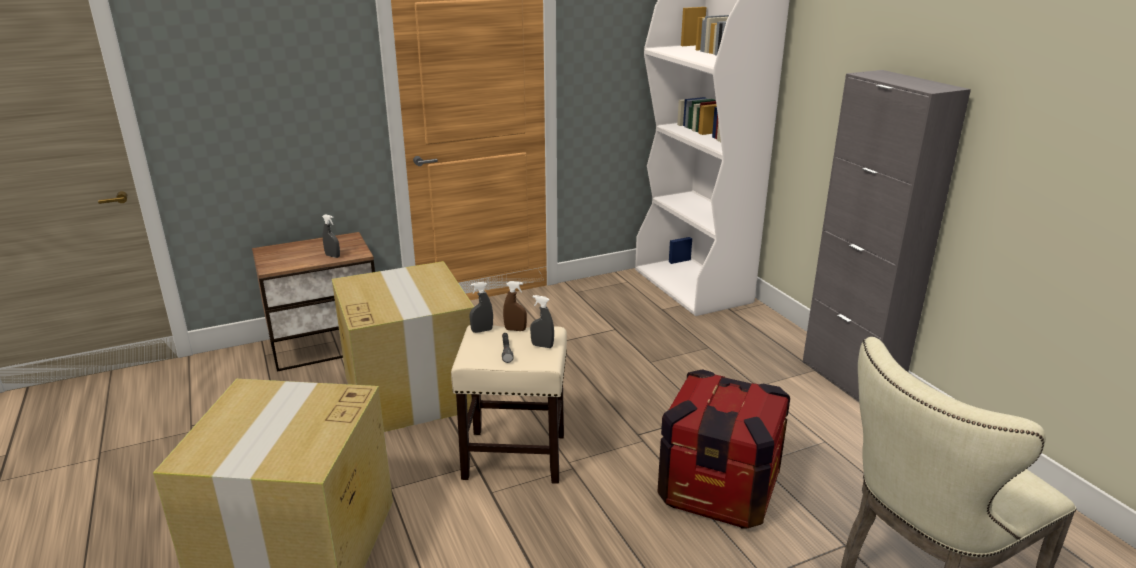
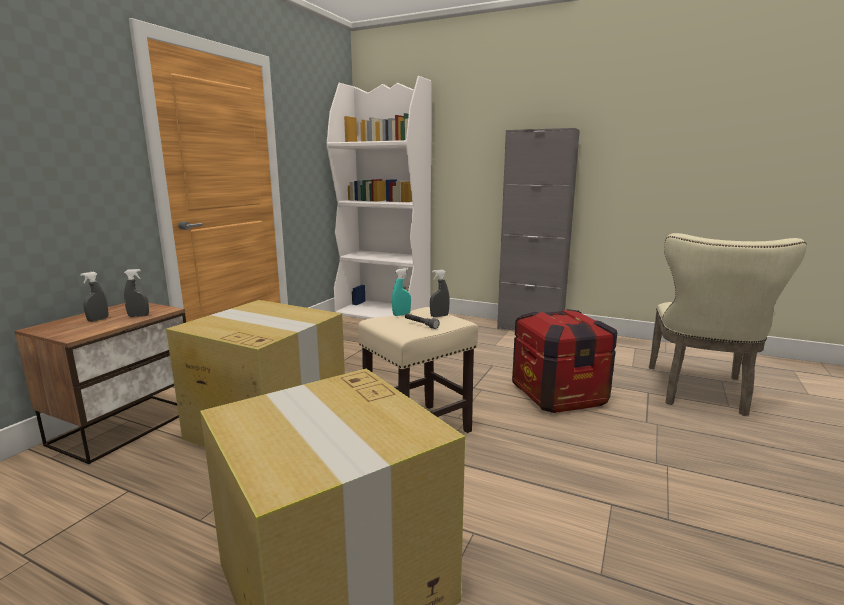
camera: 40 degrees left, 10 degrees down
grey spray bottle [470,282,493,333] -> grey spray bottle moved to [80,272,108,322]
brown spray bottle [503,281,527,331] -> turquoise spray bottle [392,268,411,316]

